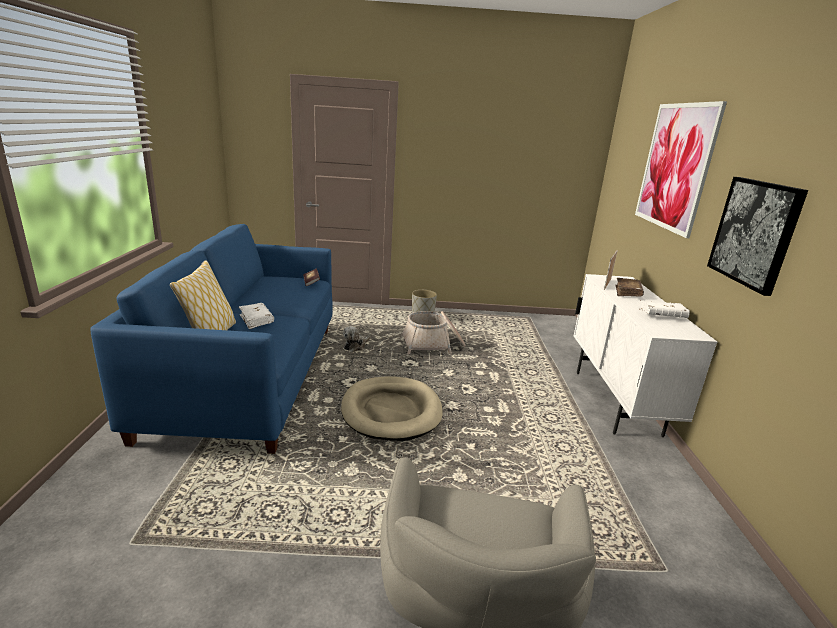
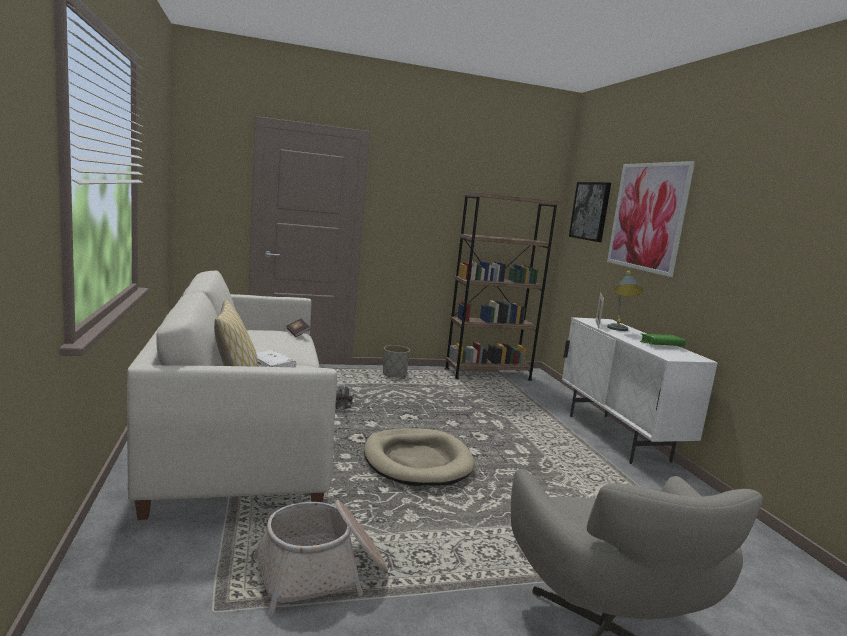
camera: 15 degrees left, 10 degrees down
blue sofa [90,224,333,454] -> white sofa [127,271,337,520]
basket [401,311,466,355] -> basket moved to [253,500,388,616]
brown book [615,278,644,297] -> grey table lamp [607,271,643,331]
white book [639,300,690,318] -> green book [639,333,686,346]
picture [707,177,808,296] -> picture moved to [569,182,611,242]
none -> brown bookcase [445,192,560,381]

